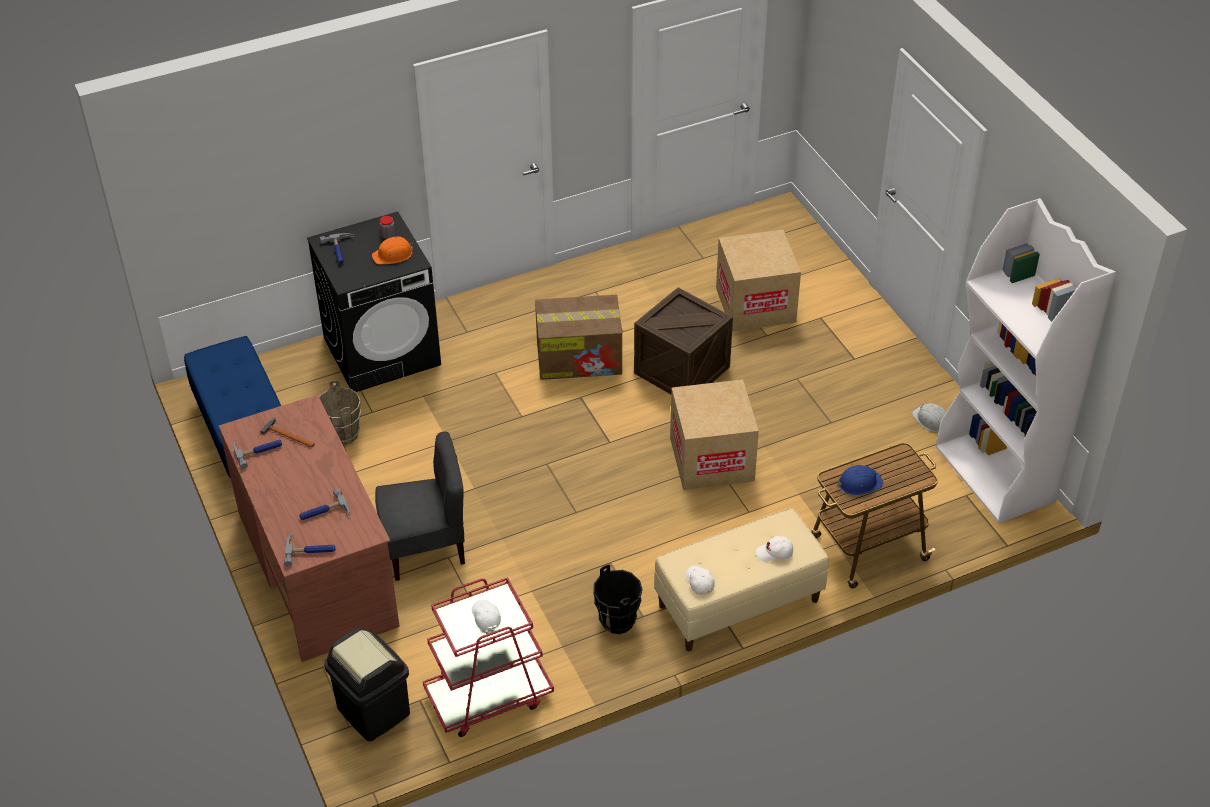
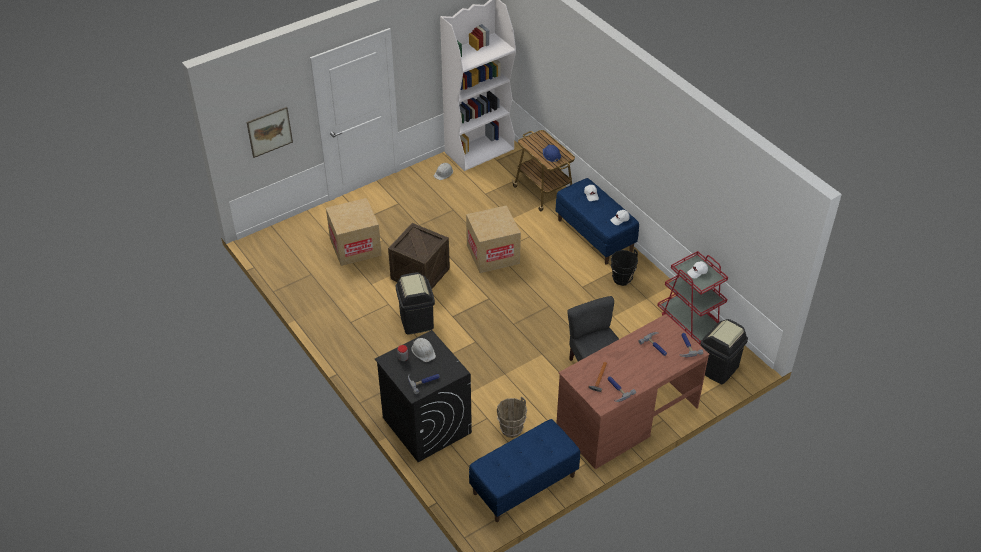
camera: 100 degrees left, 0 degrees up
orange hard hat [372,237,414,264] -> white hard hat [412,338,436,362]
cardboard box [535,295,622,380] -> black trash can [396,272,435,335]
beige bench [654,508,829,651] -> blue bench [556,178,639,265]
none -> picture [247,107,293,158]

